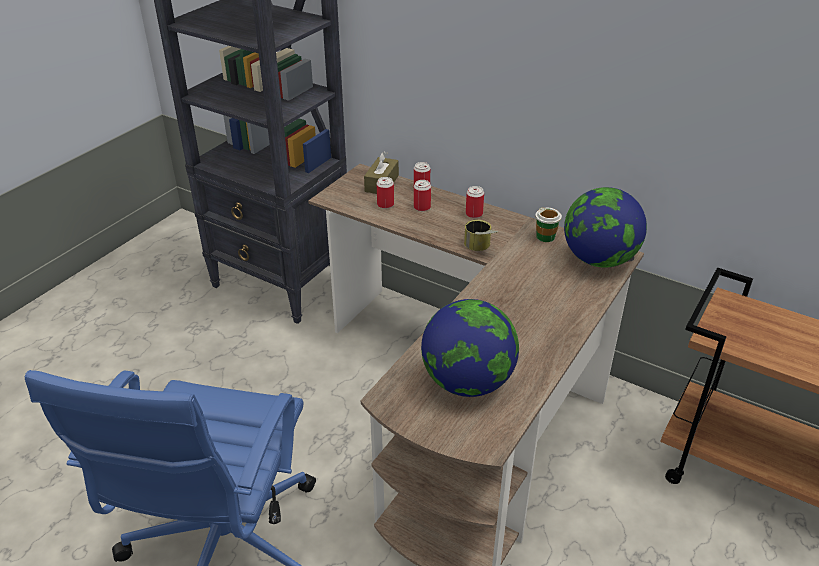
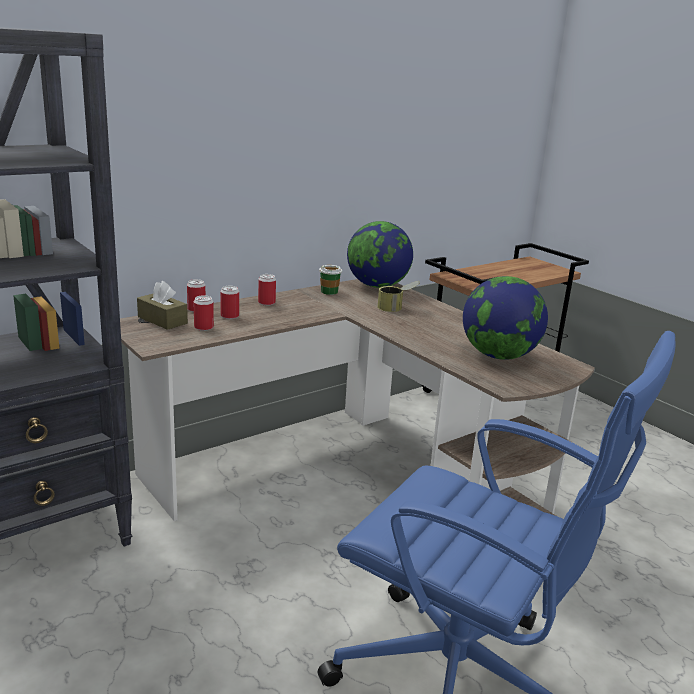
camera: 70 degrees left, 15 degrees down
can [464,220,499,251] -> can moved to [377,281,420,312]

